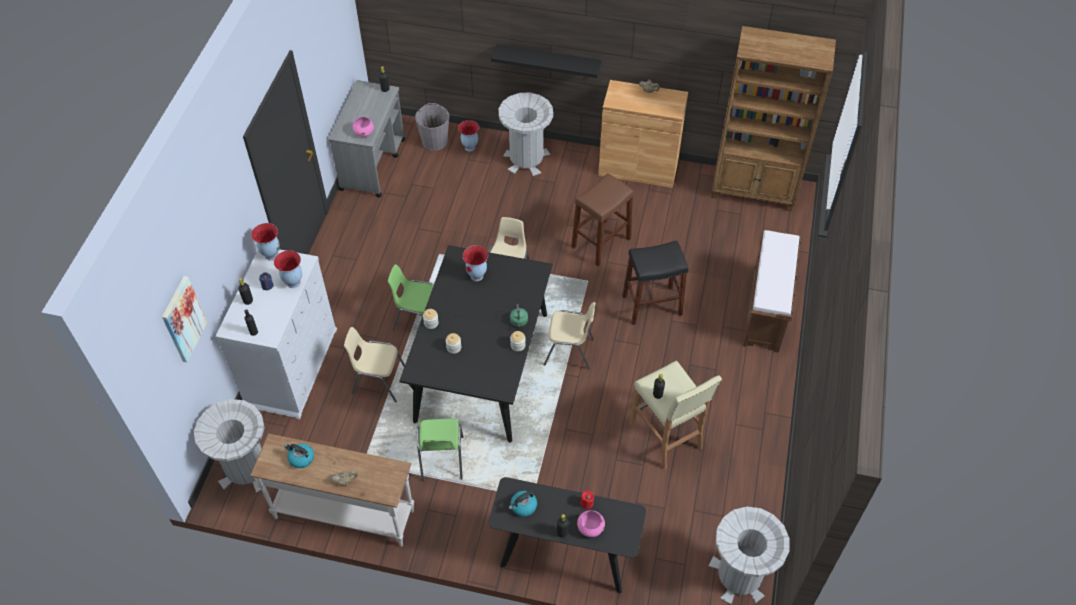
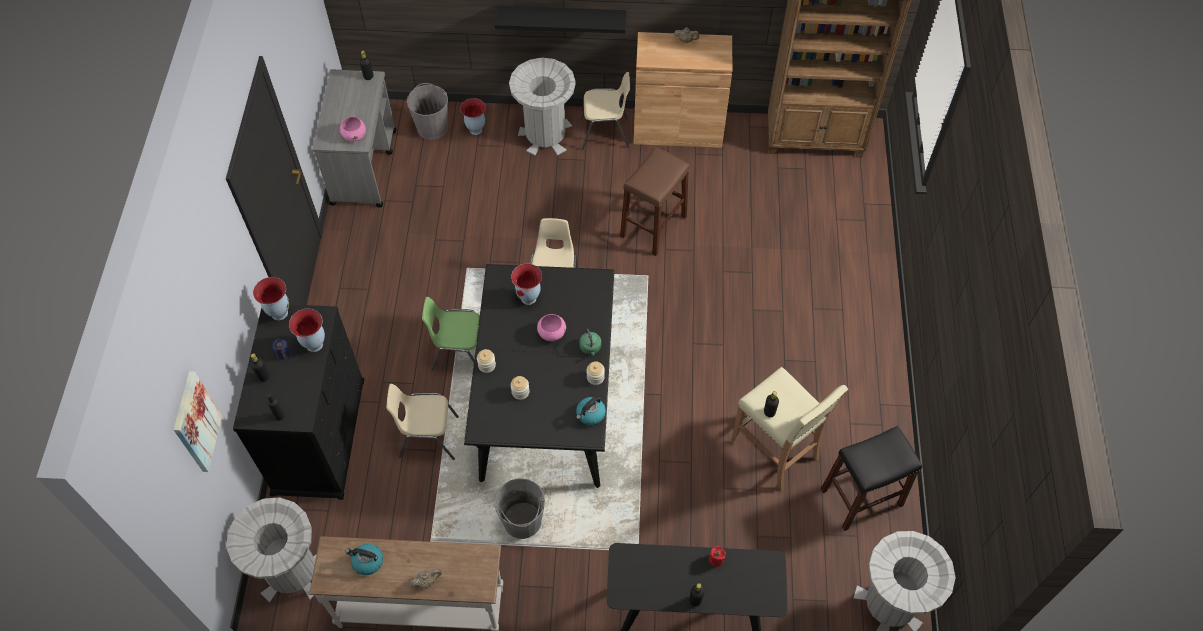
camera: 10 degrees left, 5 degrees up
white dresser [215,249,337,420] -> black dresser [233,304,364,500]
green chair [417,419,463,482] -> grey bucket [494,478,545,539]
kettle [509,491,537,517] -> kettle moved to [576,396,606,425]
beige chair [544,302,595,370] -> beige chair moved to [580,72,630,150]
pink bowl [577,510,605,537] -> pink bowl moved to [537,314,566,341]
black stool [622,241,688,325] -> black stool moved to [821,426,922,531]
brown bench [743,230,801,353] -> none

